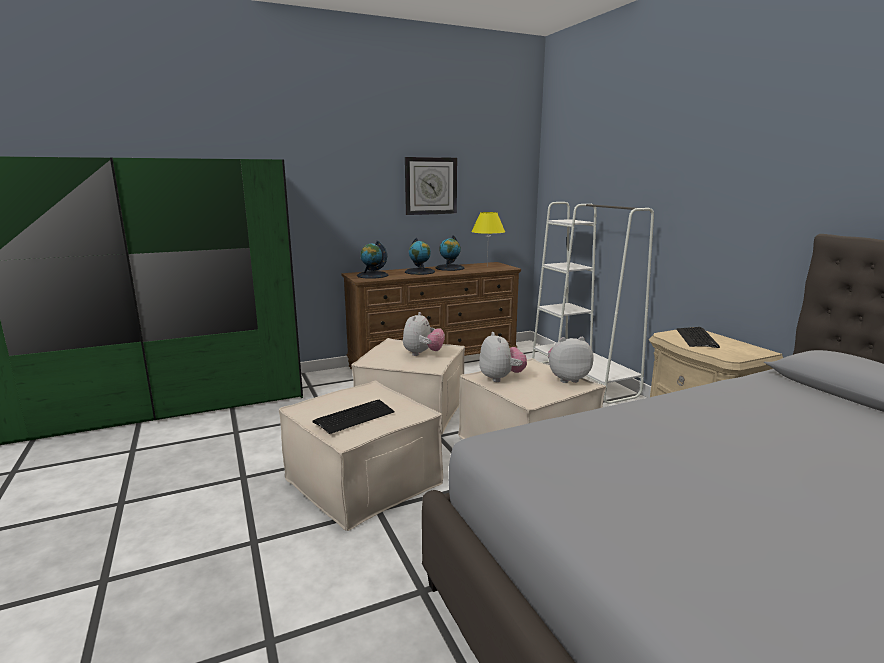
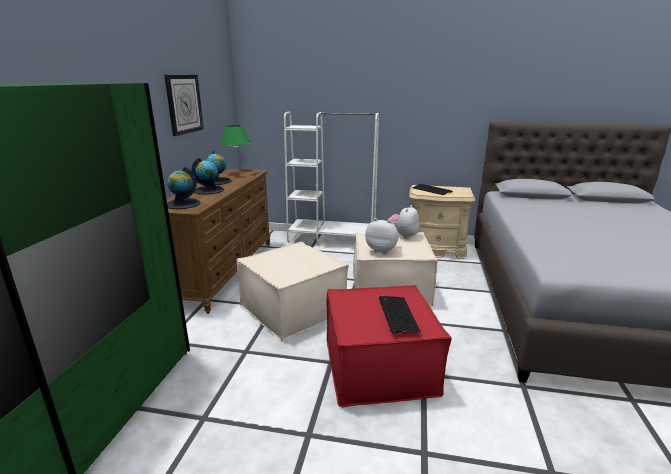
camera: 55 degrees left, 5 degrees up
beige ottoman [279,381,443,531] -> red ottoman [327,285,452,407]
plush toy [403,312,445,356] -> none
yellow table lamp [471,212,505,267] -> green table lamp [220,125,251,169]

